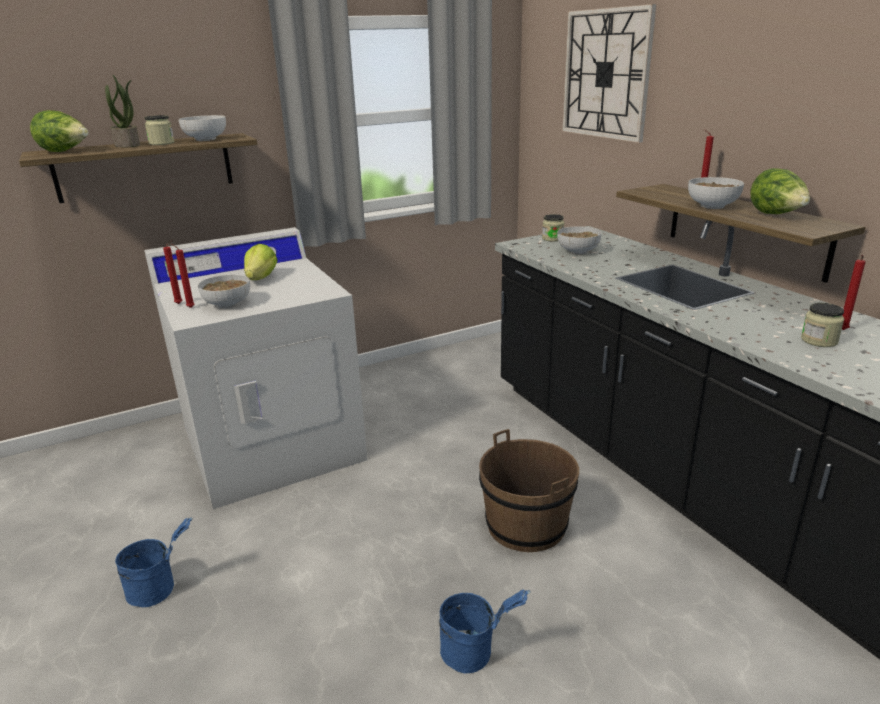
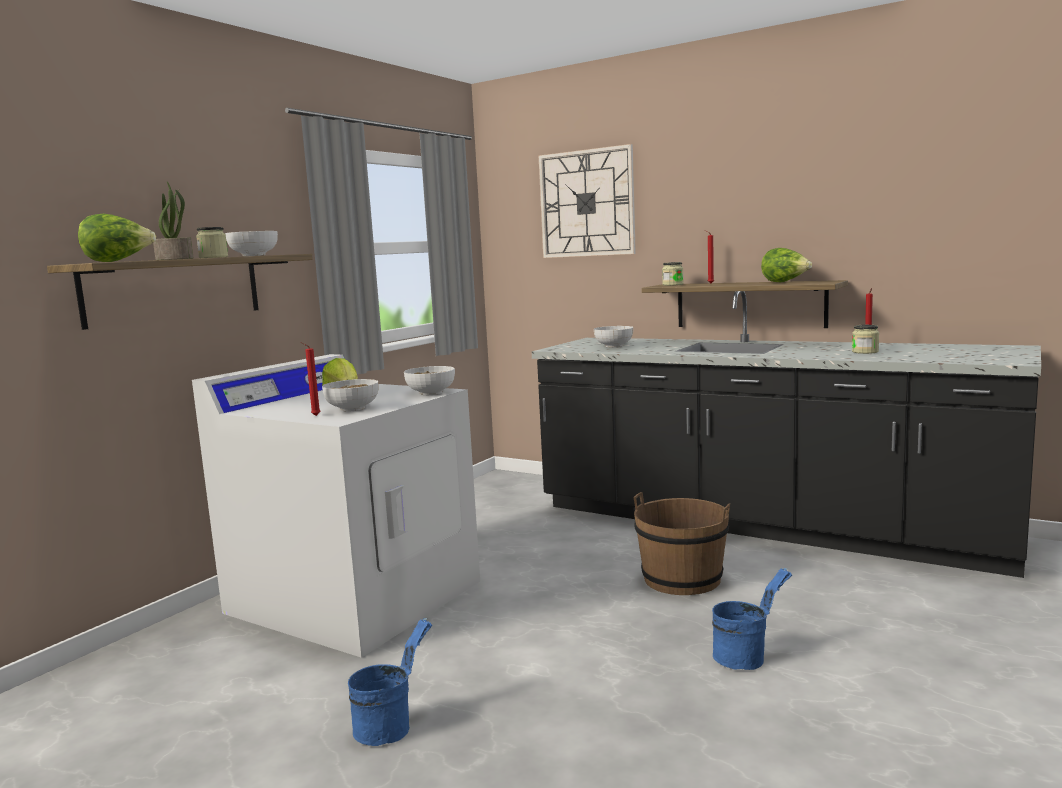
camera: 30 degrees left, 15 degrees down
red candle [163,240,182,304] -> none
jar [542,214,564,242] -> jar moved to [662,262,684,286]
bowl [688,177,744,209] -> bowl moved to [404,366,455,395]

